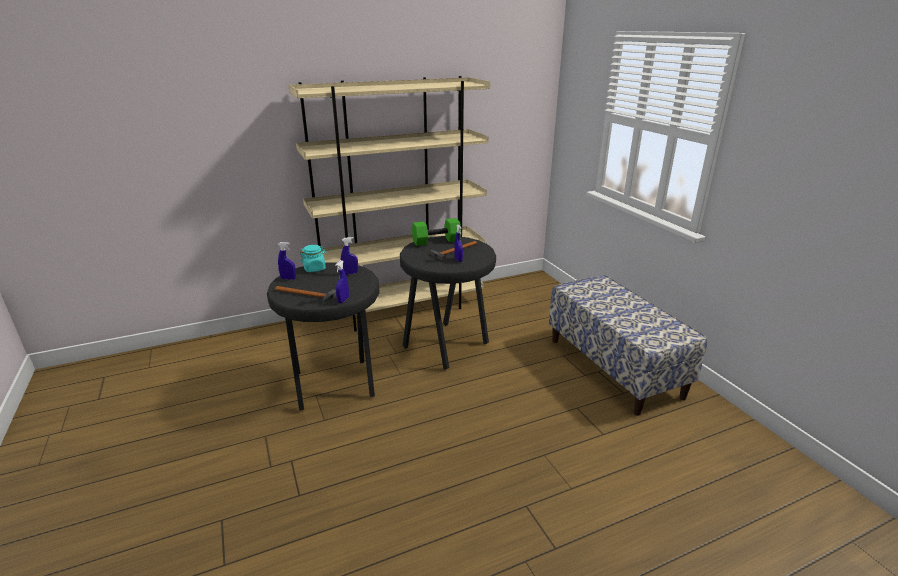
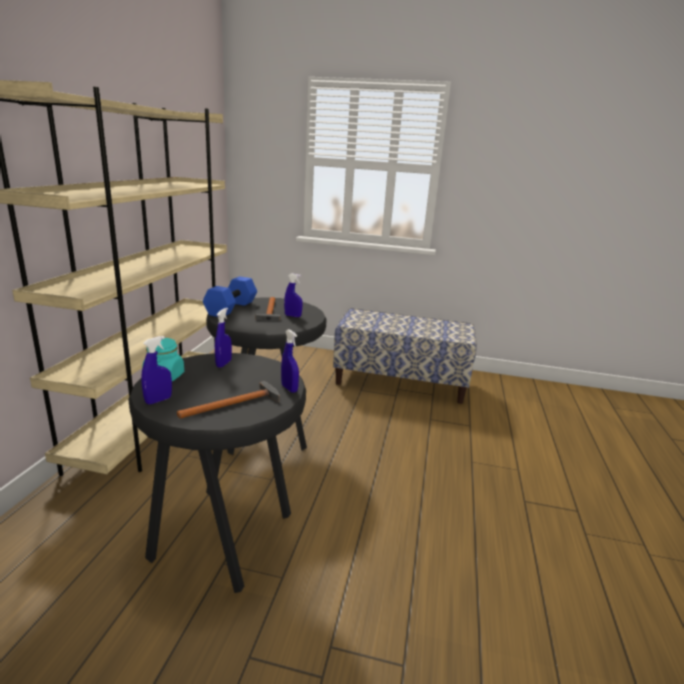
camera: 55 degrees left, 5 degrees down
green dumbbell [412,218,462,246] -> blue dumbbell [203,276,257,317]

